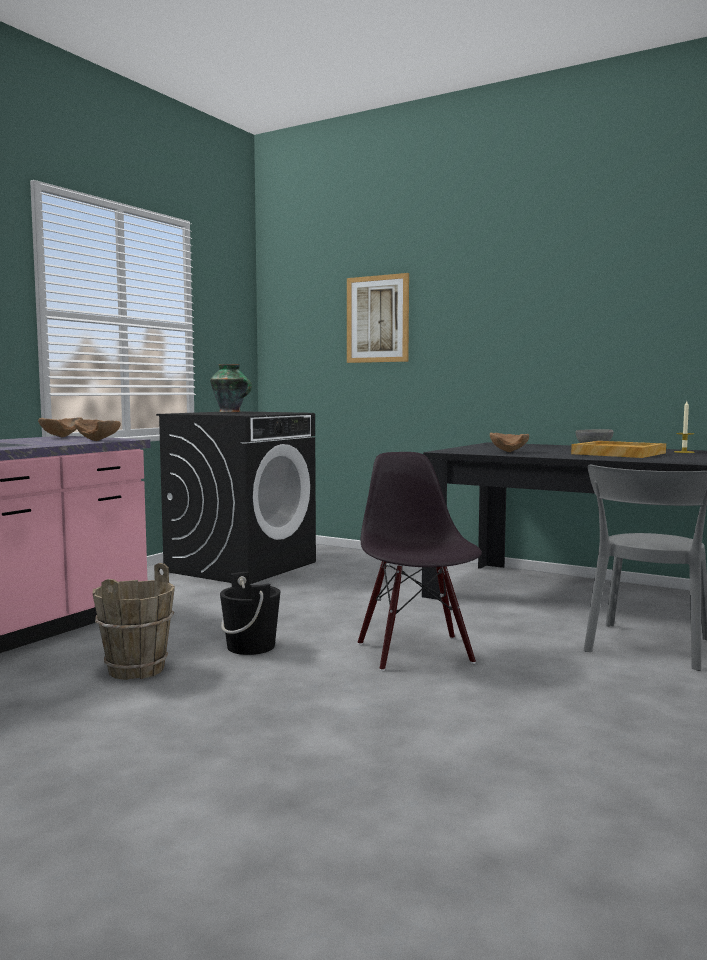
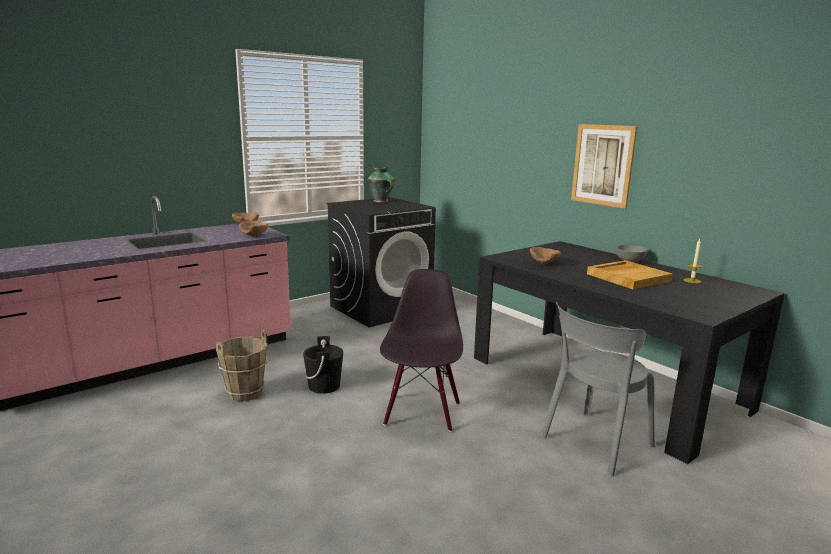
camera: 20 degrees right, 10 degrees up
picture [347,273,409,363] -> picture moved to [571,124,637,209]

